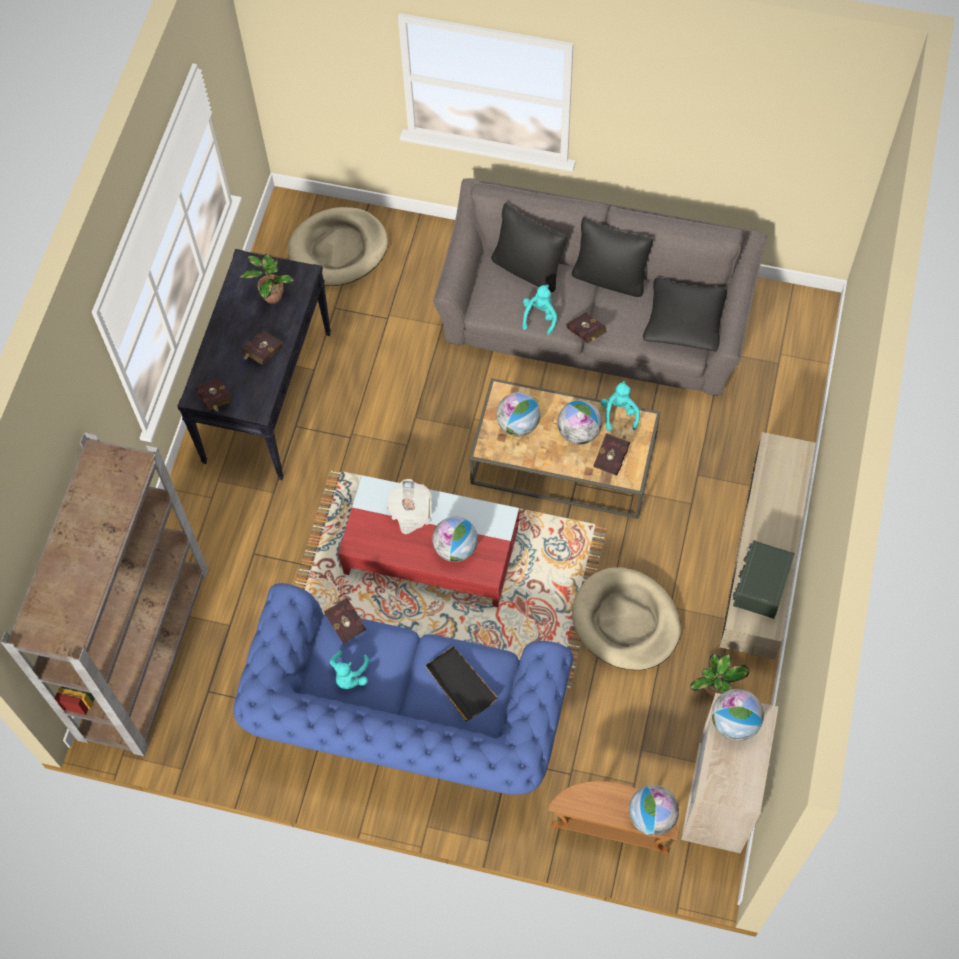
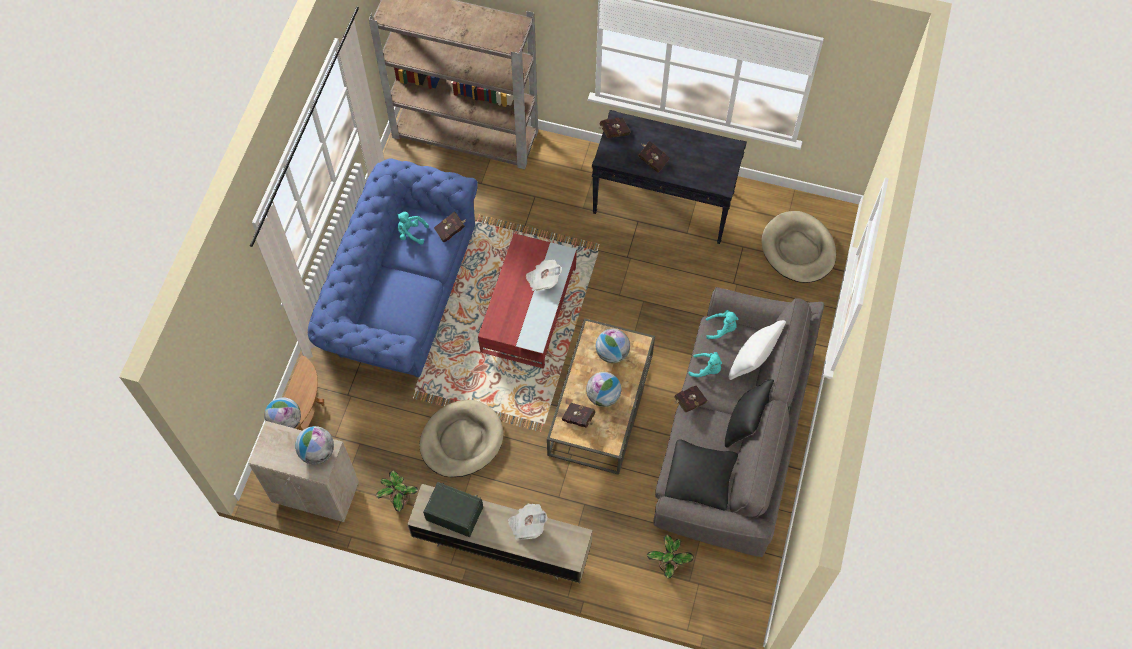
camera: 90 degrees right, 0 degrees up
potted plant [239,254,294,304] -> potted plant moved to [646,535,694,579]
black tray [426,646,498,721] -> none
globe [432,517,478,562] -> none
black pillow [491,203,567,292] -> white pillow [729,320,786,380]
turquoise plush toy [600,381,640,431] -> turquoise plush toy moved to [706,310,739,339]
none -> newspaper [508,504,548,540]

